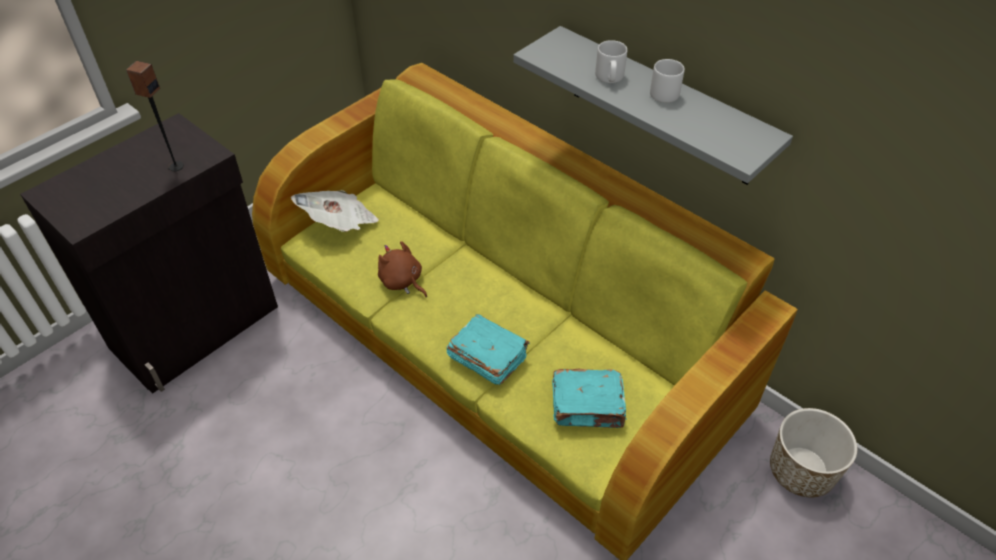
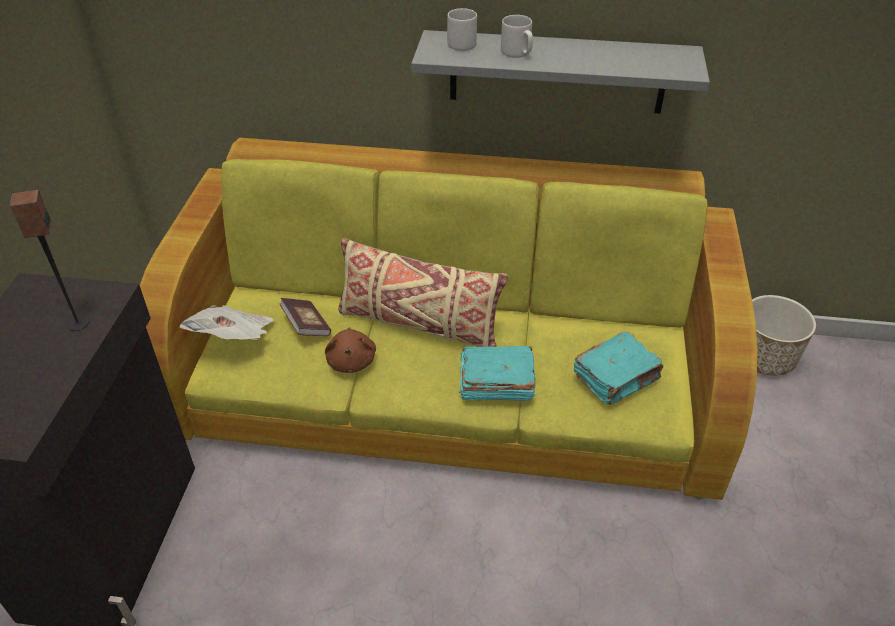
camera: 35 degrees left, 5 degrees down
brown plush toy [378,241,427,297] -> brown plush toy turned 105 degrees counterclockwise [325,327,376,373]
grey mug [650,59,685,103] -> grey mug moved to [447,8,477,51]
none -> book [279,298,331,336]
none -> beige pillow [338,238,508,347]

